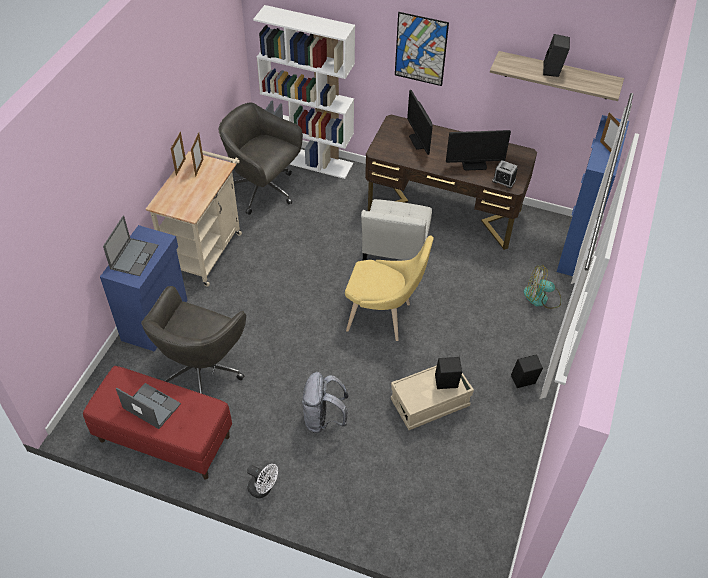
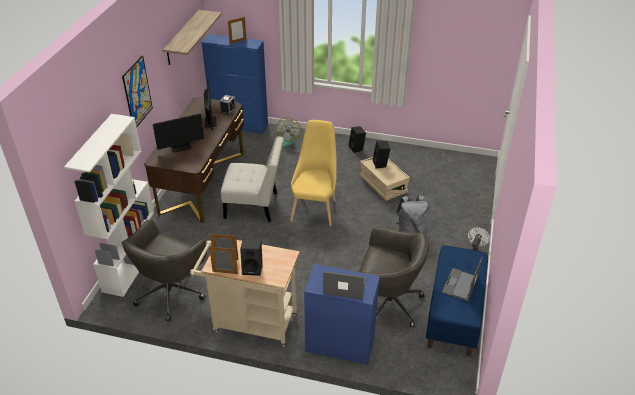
camera: 95 degrees left, 10 degrees down
red bench [83,366,232,480] -> blue bench [426,245,488,356]
black speaker [543,34,570,77] -> black speaker moved to [240,240,263,276]

